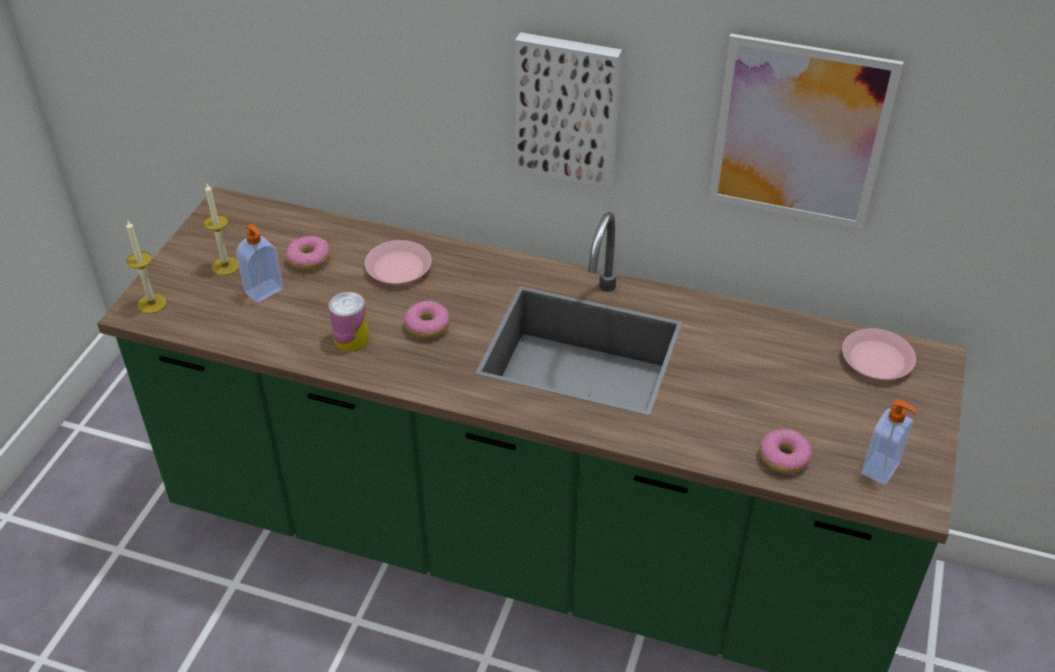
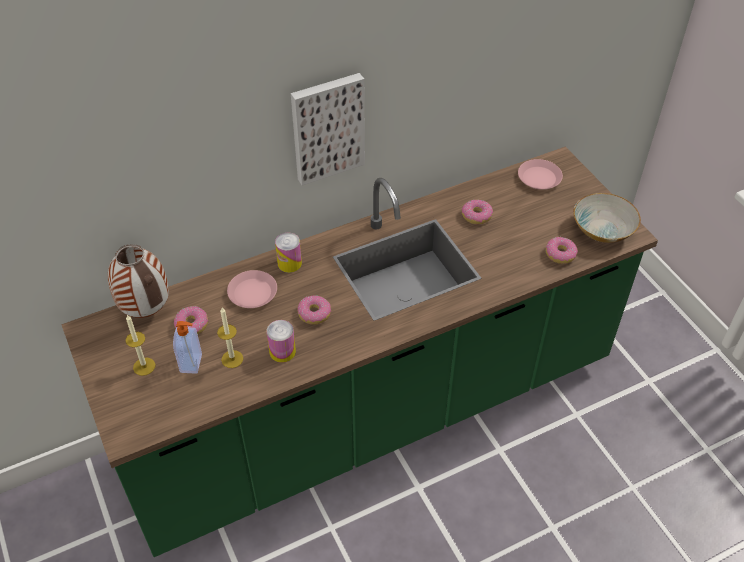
camera: 45 degrees left, 5 degrees up
candle [126,221,167,314] -> candle moved to [217,308,243,368]
picture [709,34,903,229] -> none
soap dispenser [861,399,917,485] -> bowl [574,193,641,243]
none -> vase [108,244,169,318]
none -> can [275,233,302,273]
none -> donut [462,200,493,224]

